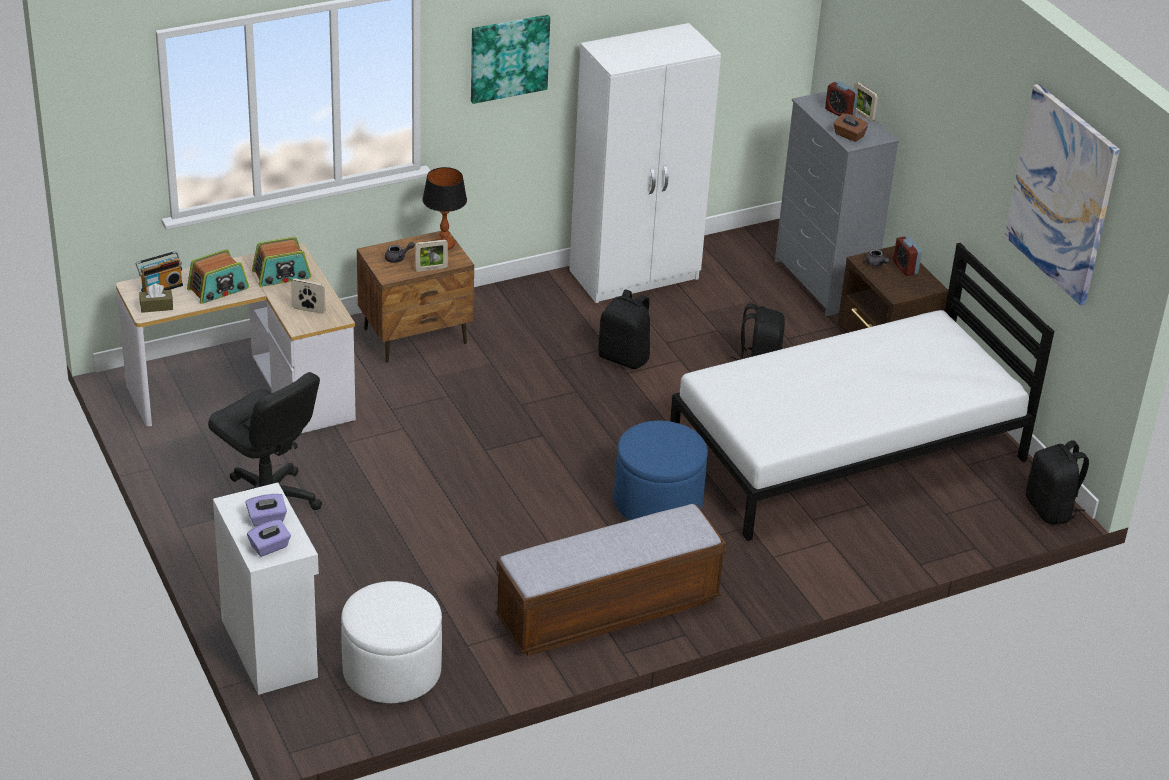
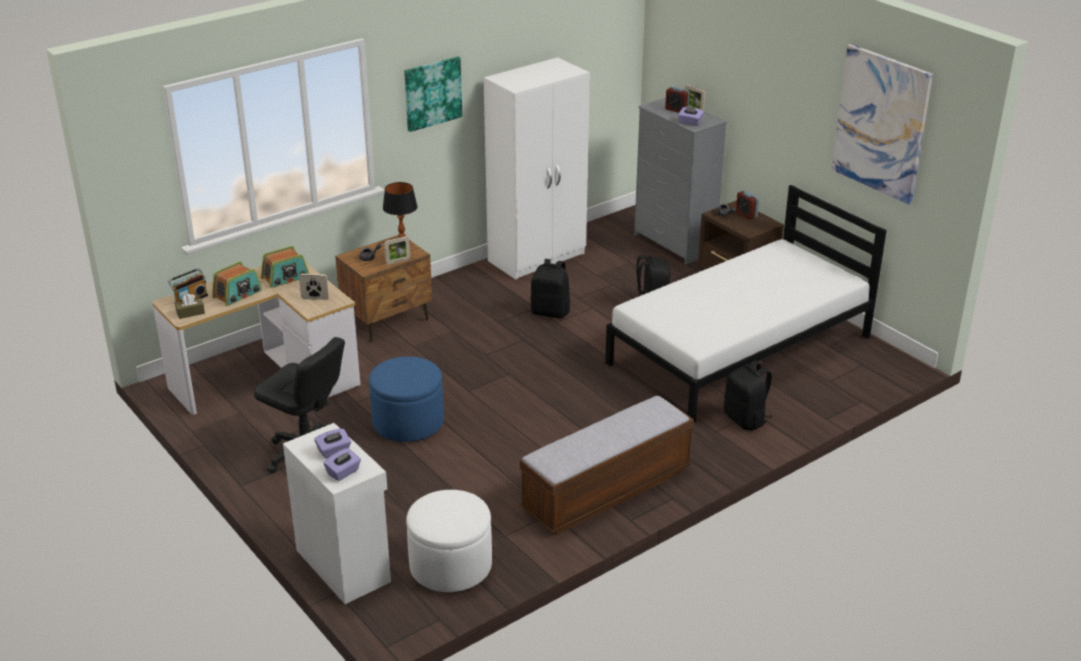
camera: 10 degrees left, 5 degrees down
blue ottoman [614,420,708,520] -> blue ottoman moved to [369,356,444,442]
brown tissue box [833,113,868,142] -> purple tissue box [678,106,704,126]
black backpack [1026,440,1089,524] -> black backpack moved to [724,361,772,430]

